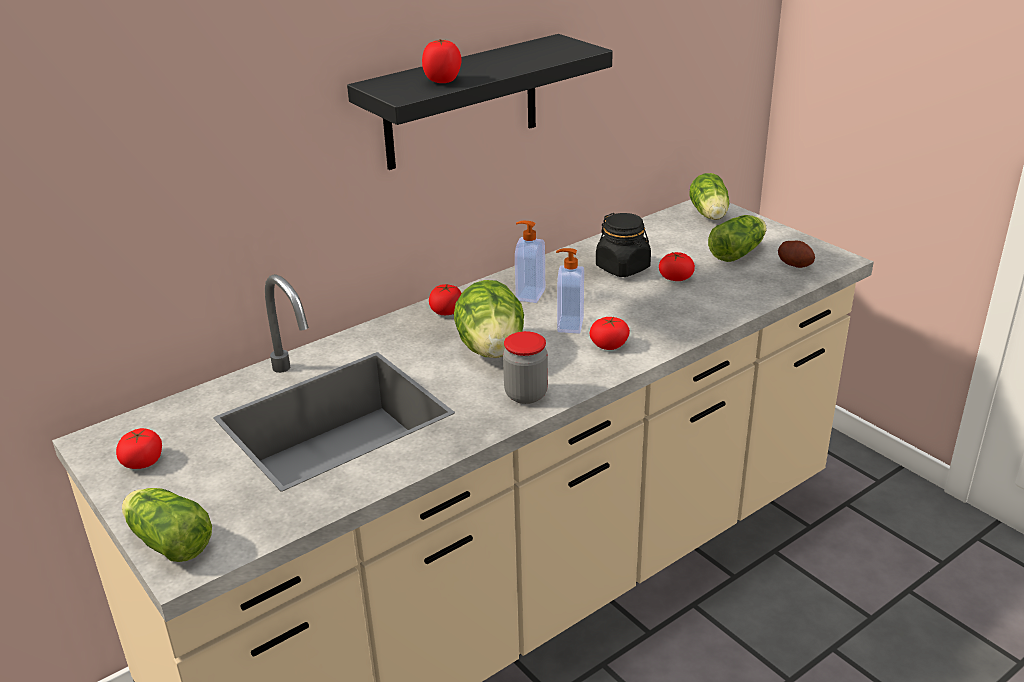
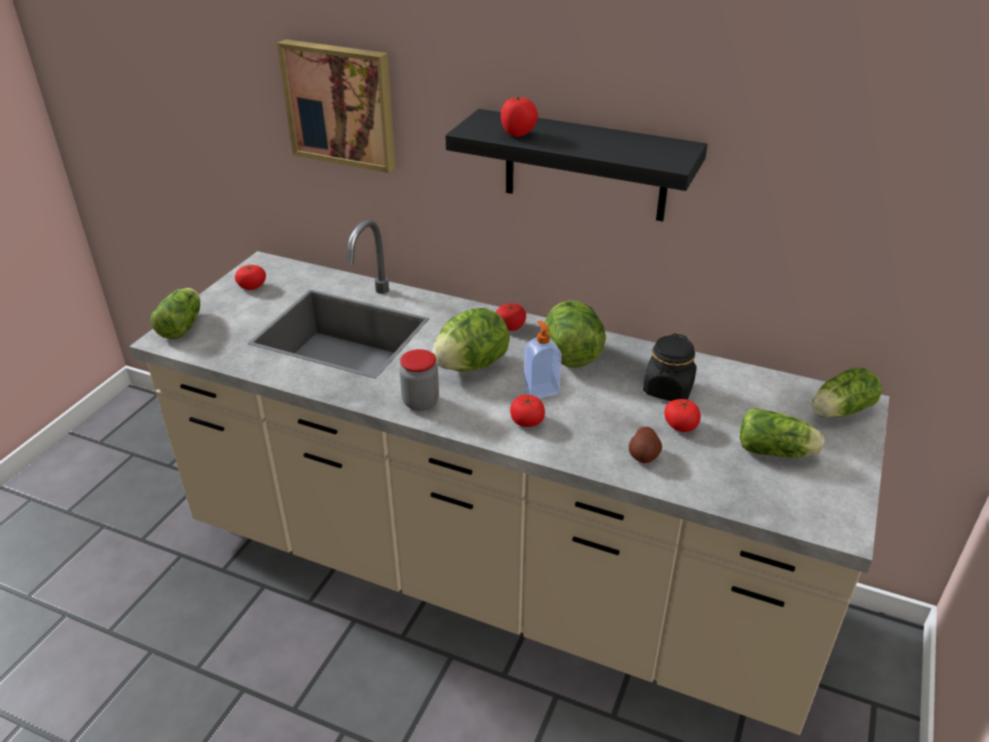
camera: 60 degrees right, 5 degrees up
soap dispenser [515,221,545,303] -> lettuce [545,300,606,368]
potato [778,241,815,268] -> potato moved to [629,427,662,463]
none -> picture [277,39,396,173]

